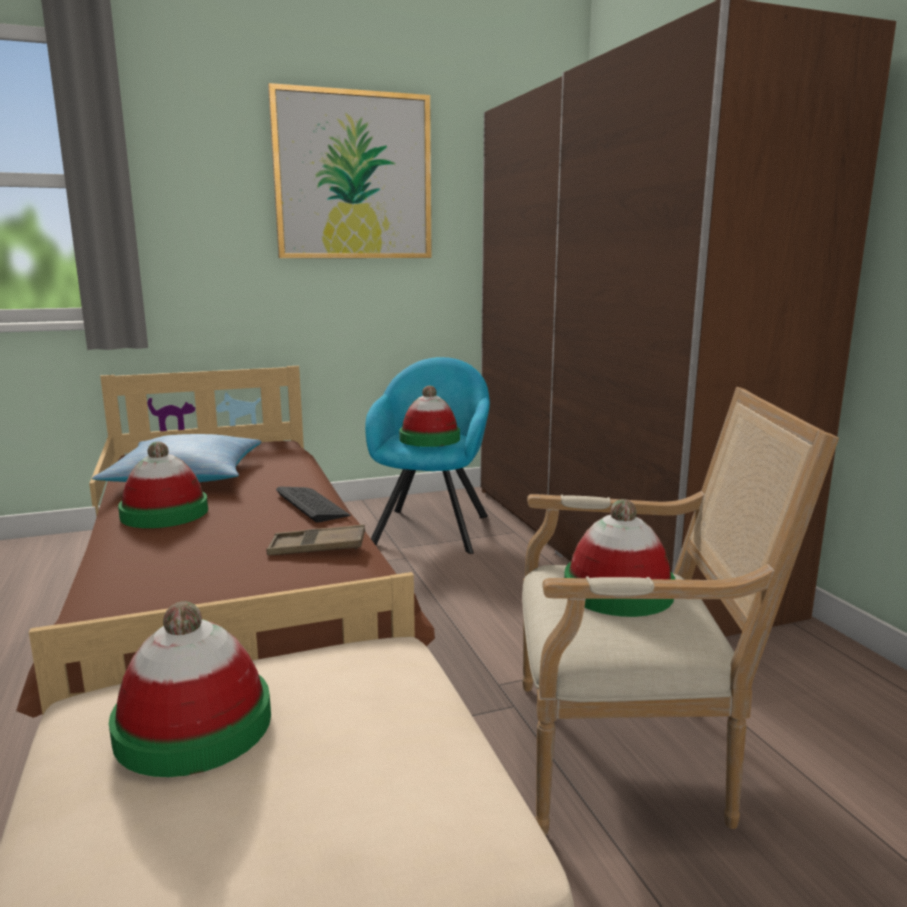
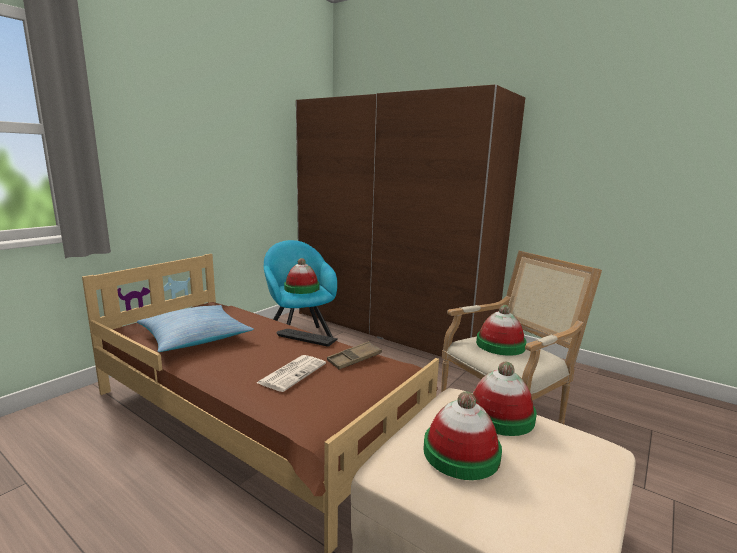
camera: 35 degrees left, 0 degrees up
hat [118,441,208,528] -> hat moved to [473,362,537,436]
picture [268,83,432,258] -> none
none -> newspaper [257,355,326,392]

